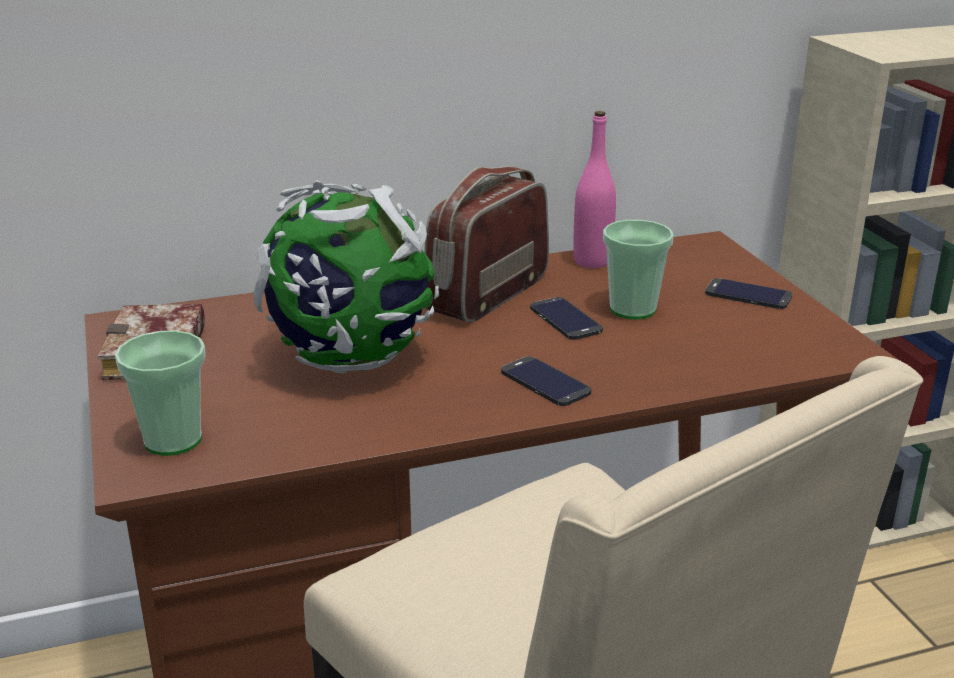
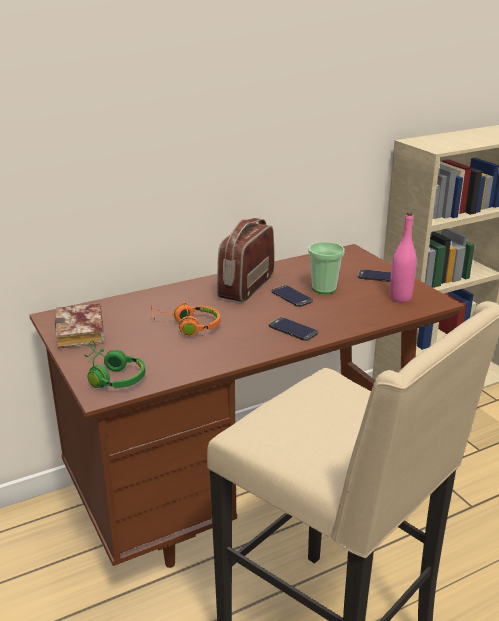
camera: 10 degrees left, 0 degrees up
cup [115,330,206,456] -> green headphones [83,341,145,388]
globe [254,180,439,373] -> orange headphones [151,302,220,337]
pink bottle [573,111,616,268] -> pink bottle moved to [390,212,417,303]

